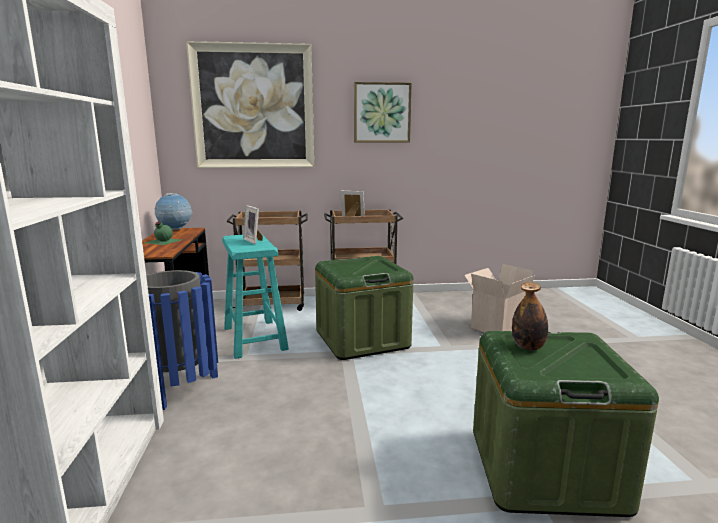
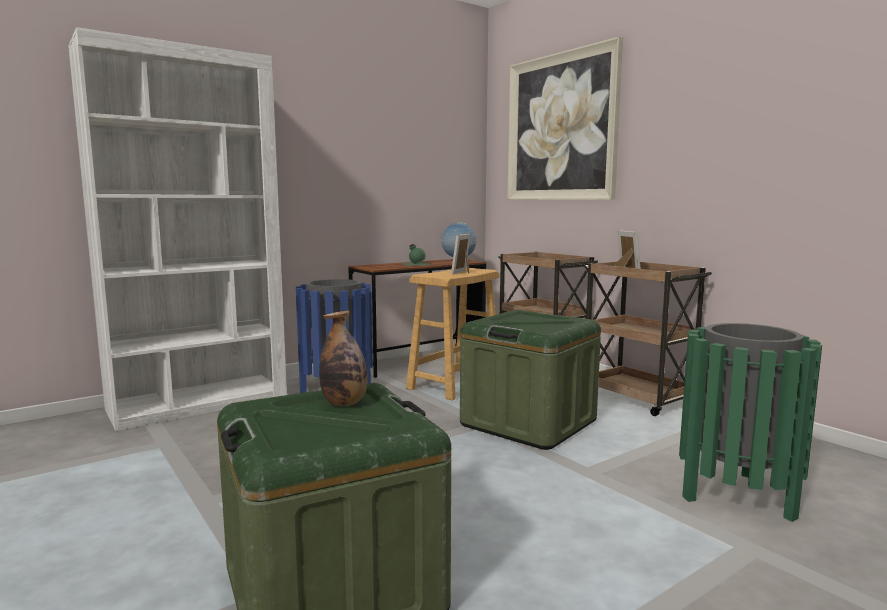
camera: 60 degrees right, 5 degrees down
turquoise stool [222,234,289,359] -> beige stool [406,268,500,400]
picture [354,82,412,142] -> none
cardboard box [464,264,535,332] -> green trash can [679,323,822,522]

